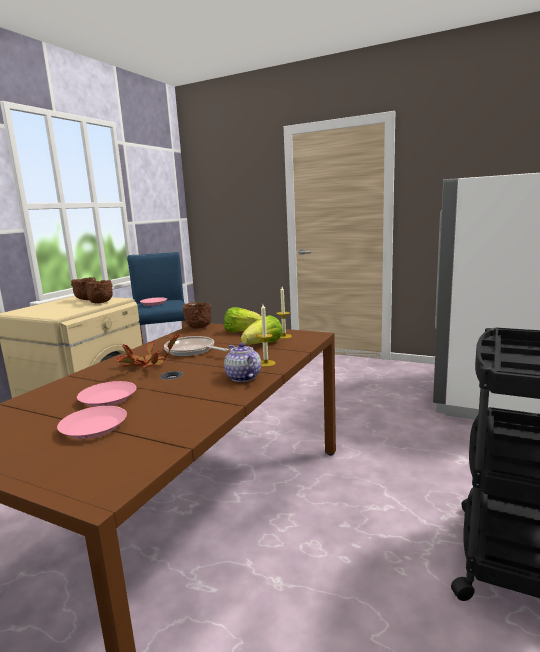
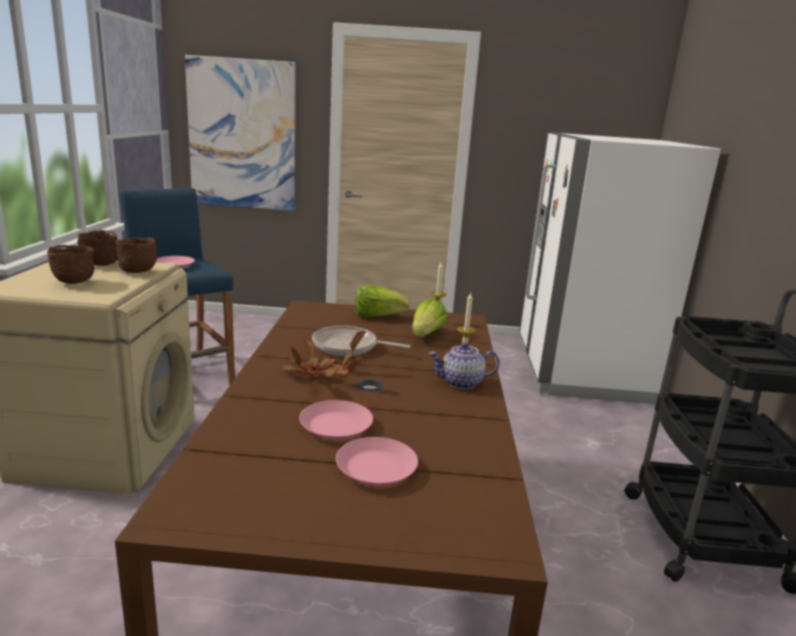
camera: 25 degrees left, 5 degrees up
brown bowl [183,302,211,329] -> brown bowl moved to [47,245,95,284]
teapot [224,343,261,382] -> teapot turned 45 degrees counterclockwise [428,342,500,389]
none -> picture [185,55,296,211]

